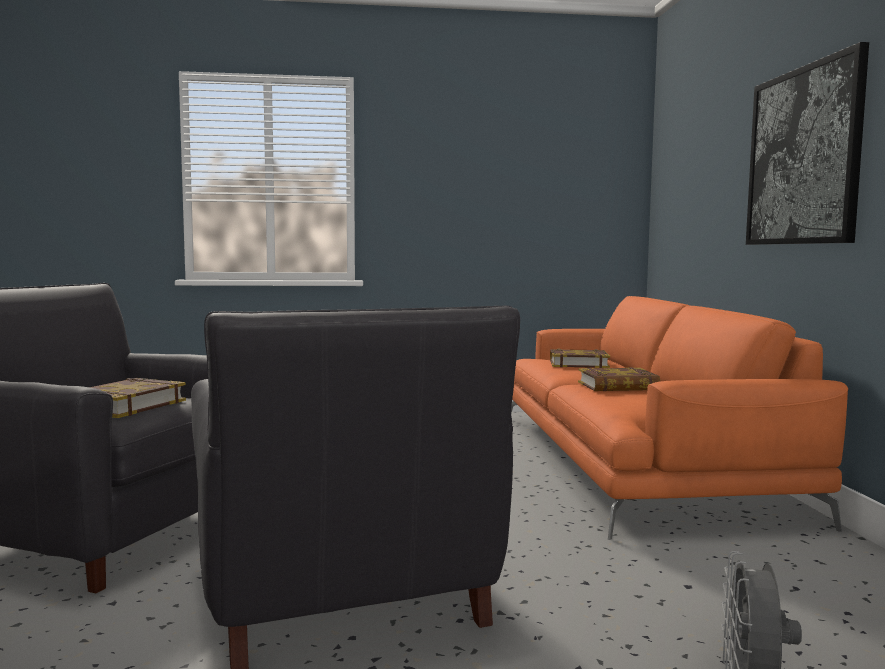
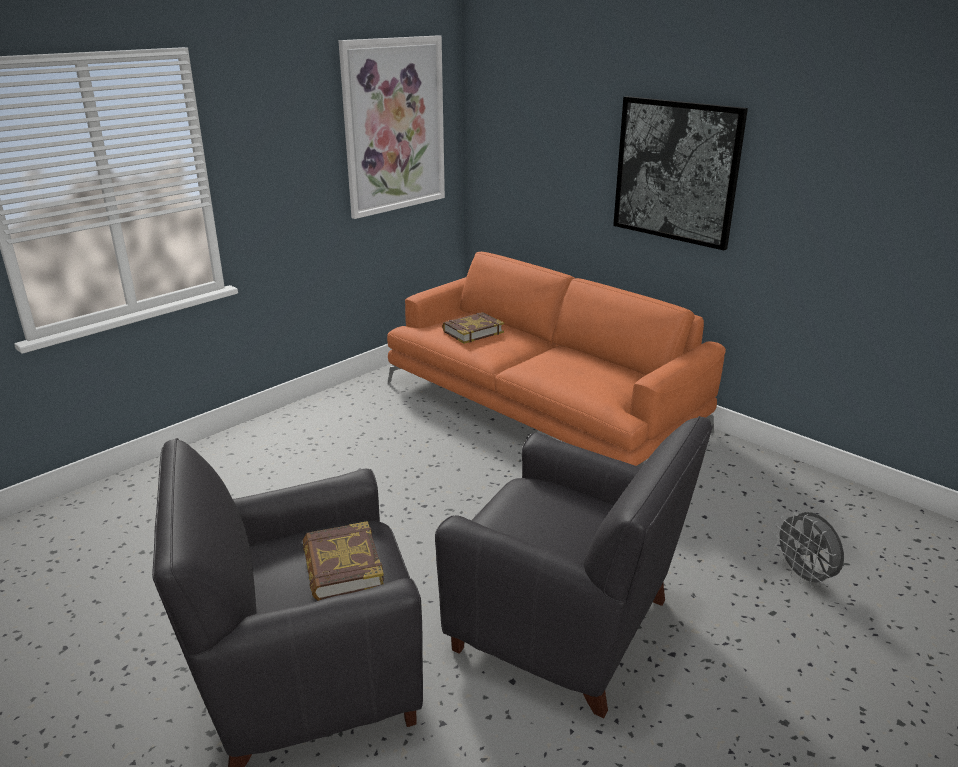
camera: 40 degrees left, 20 degrees up
book [578,367,660,391] -> none
none -> picture [338,35,445,219]

